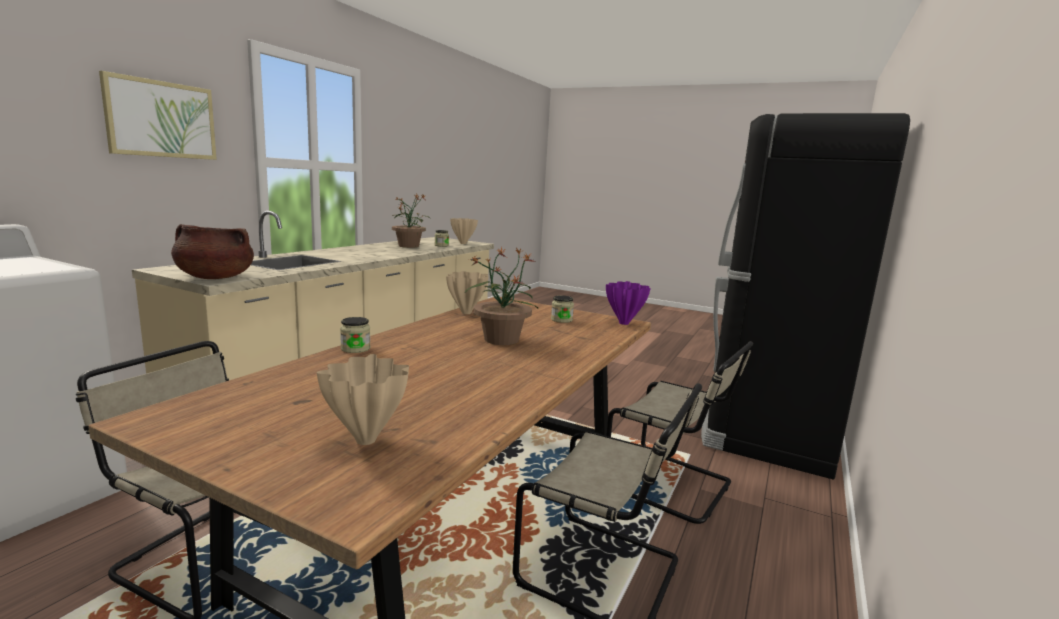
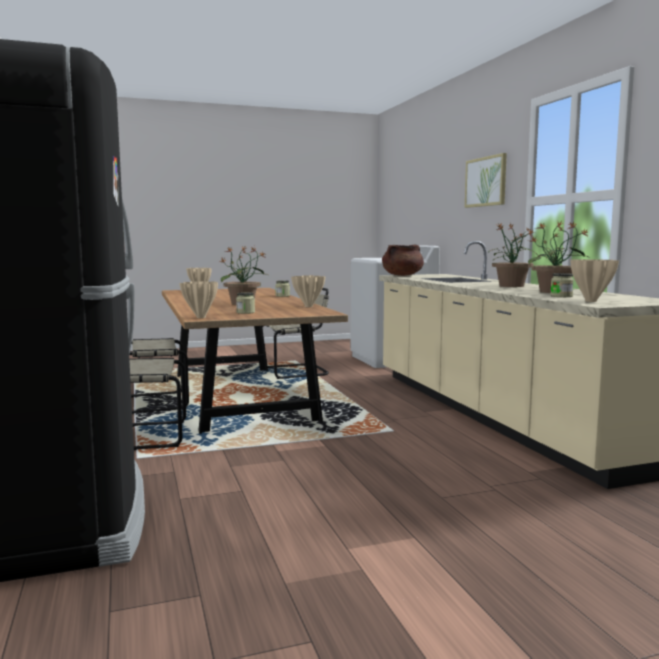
camera: 135 degrees right, 5 degrees down
purple vase [606,281,651,325] -> beige vase [179,281,218,318]
none -> potted plant [488,223,537,287]

